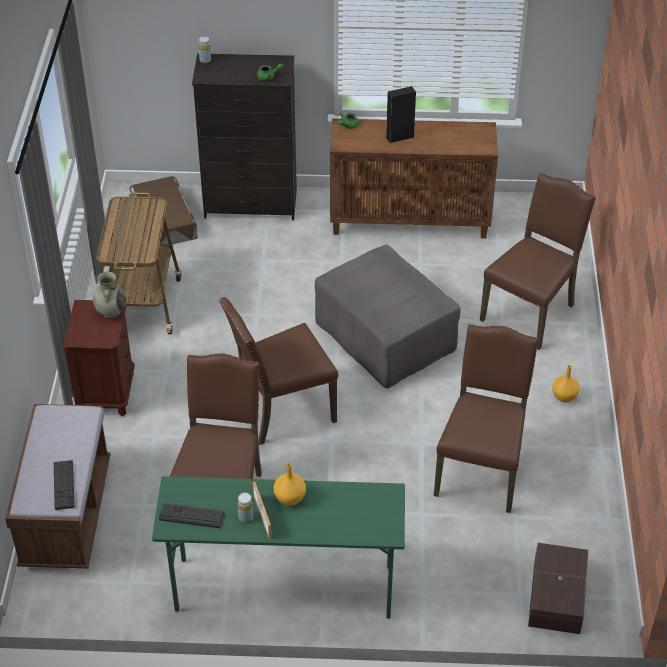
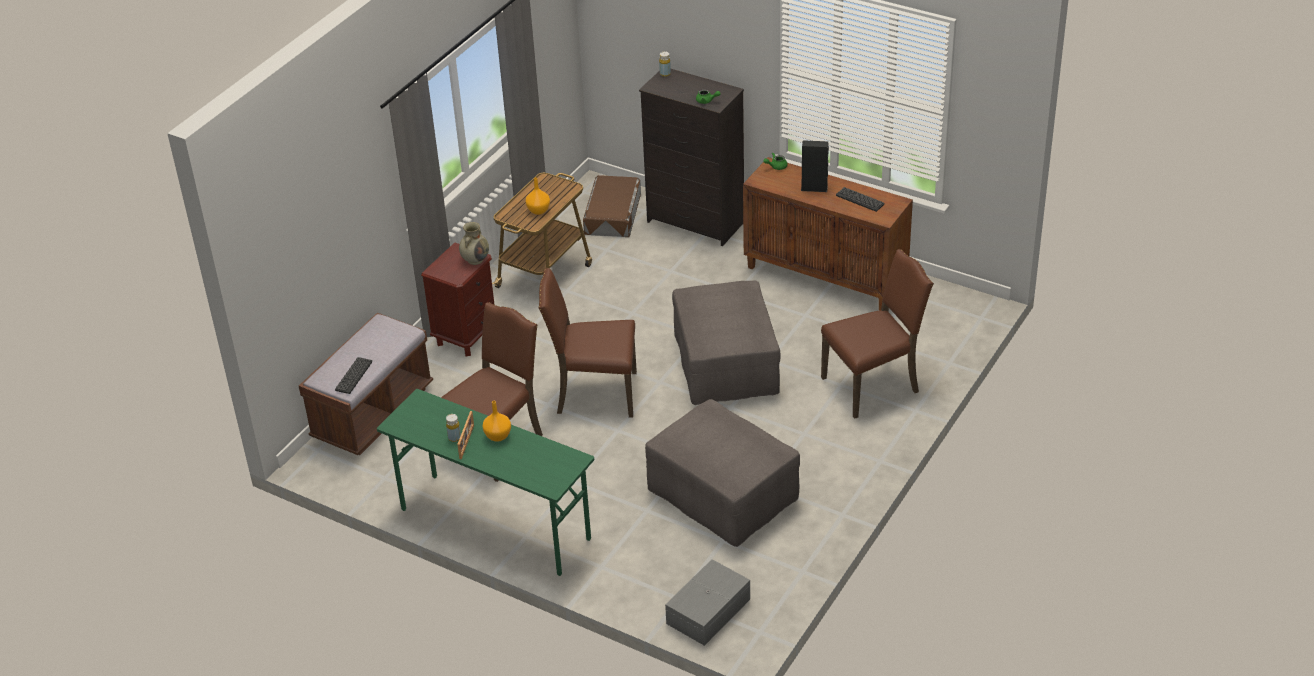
camera: 30 degrees right, 5 degrees down
keyboard [159,503,225,528] -> keyboard moved to [836,187,884,212]
brown chair [434,324,538,513] -> grey ottoman [645,399,800,547]
brown storage box [528,543,588,634] -> grey storage box [665,559,750,646]
orange vase [552,365,580,402] -> orange vase moved to [526,177,550,215]

